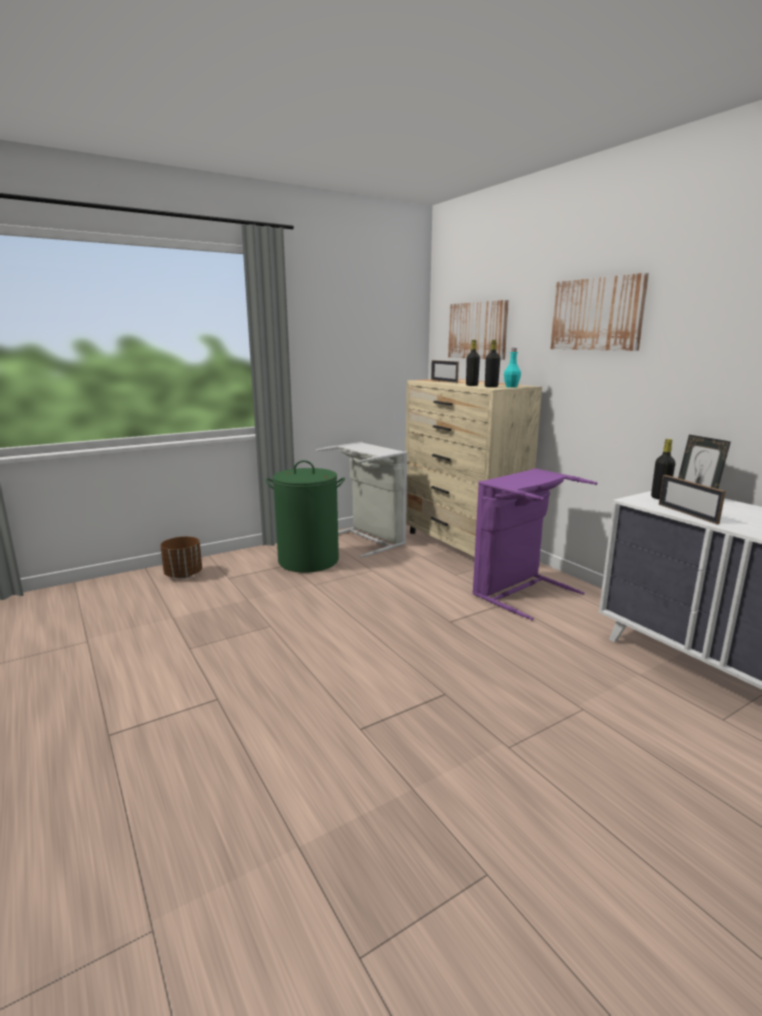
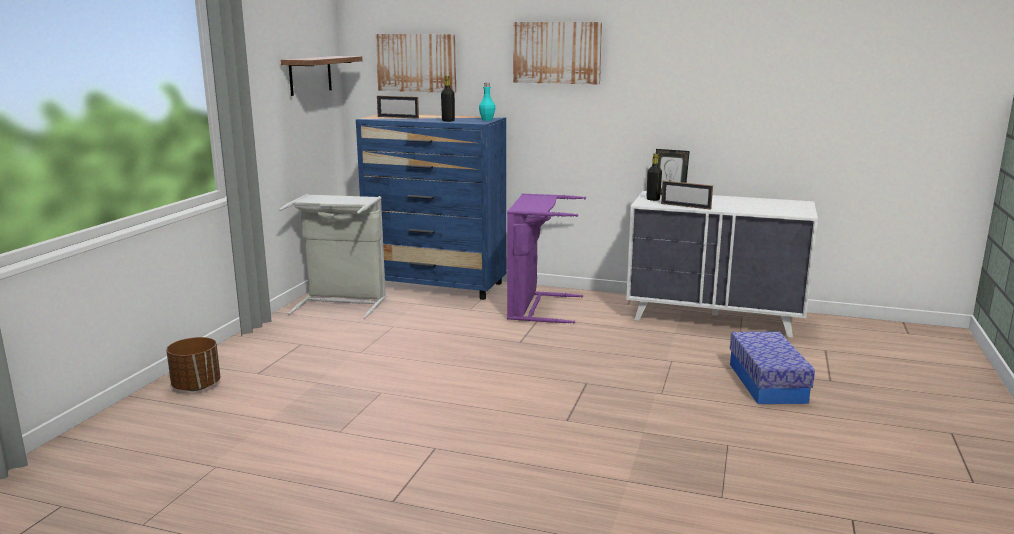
camera: 40 degrees left, 0 degrees up
green laundry basket [266,460,345,573] -> none
beige dresser [406,379,542,557] -> blue dresser [356,114,506,300]
black bottle [485,340,500,387] -> none
none -> shelf [281,56,362,96]
none -> storage box [730,332,815,404]

